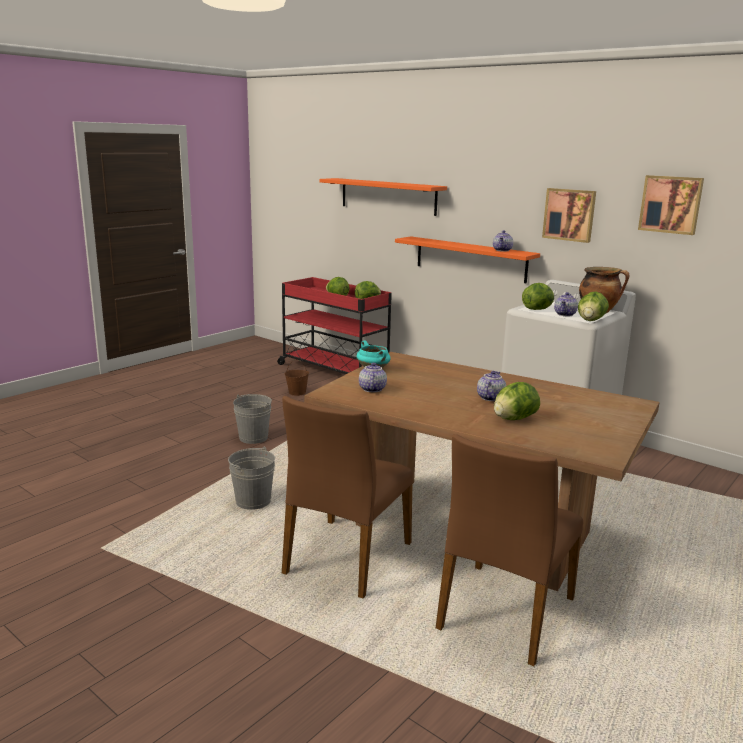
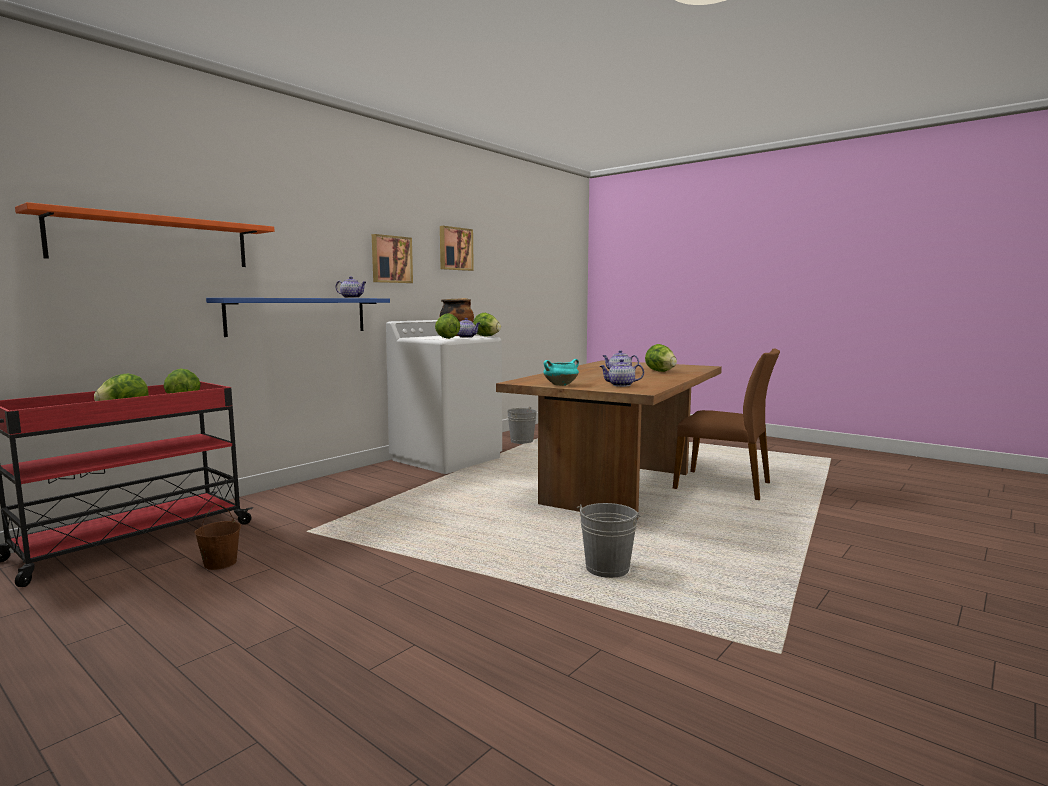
camera: 90 degrees left, 10 degrees down
grey bucket [233,394,272,444] -> grey bucket moved to [507,407,537,444]
brown chair [282,396,413,599] -> none
orange shelf [395,237,540,283] -> blue shelf [206,298,390,337]

